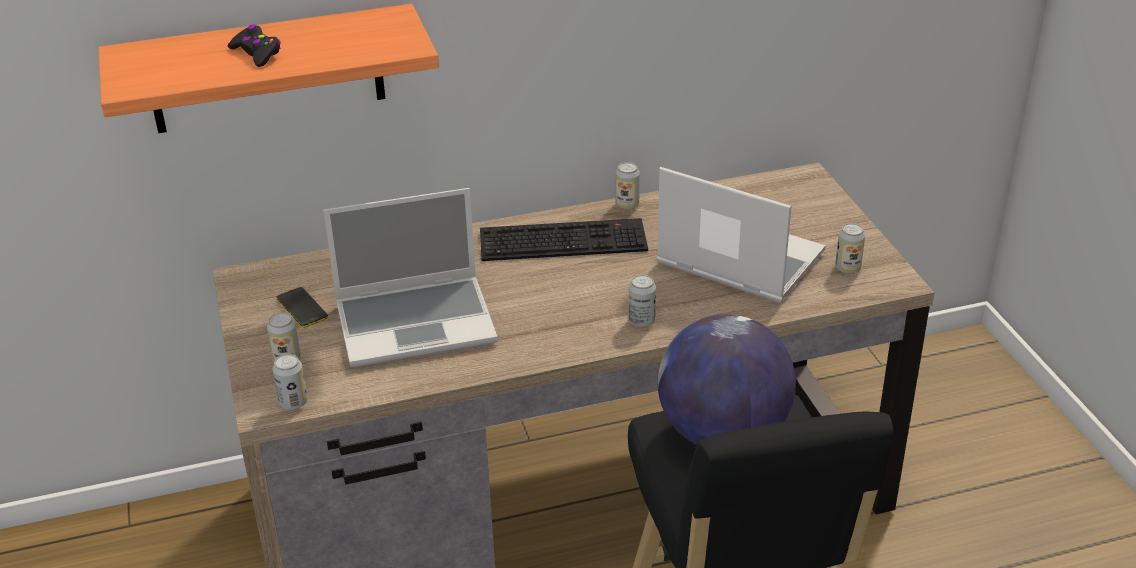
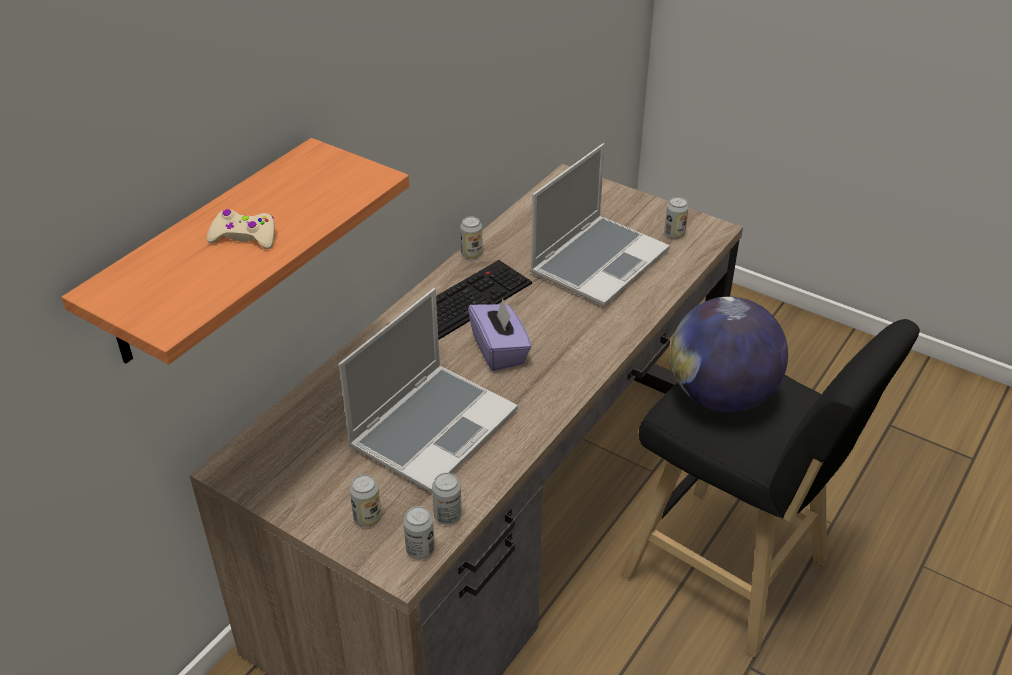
camera: 40 degrees left, 5 degrees up
black game controller [228,24,281,67] -> beige game controller [207,209,275,249]
phone [277,287,328,328] -> none
can [628,275,656,328] -> can moved to [432,473,462,525]
laptop [656,167,826,303] -> laptop turned 135 degrees clockwise [530,143,670,306]
none -> purple tissue box [468,299,532,371]

